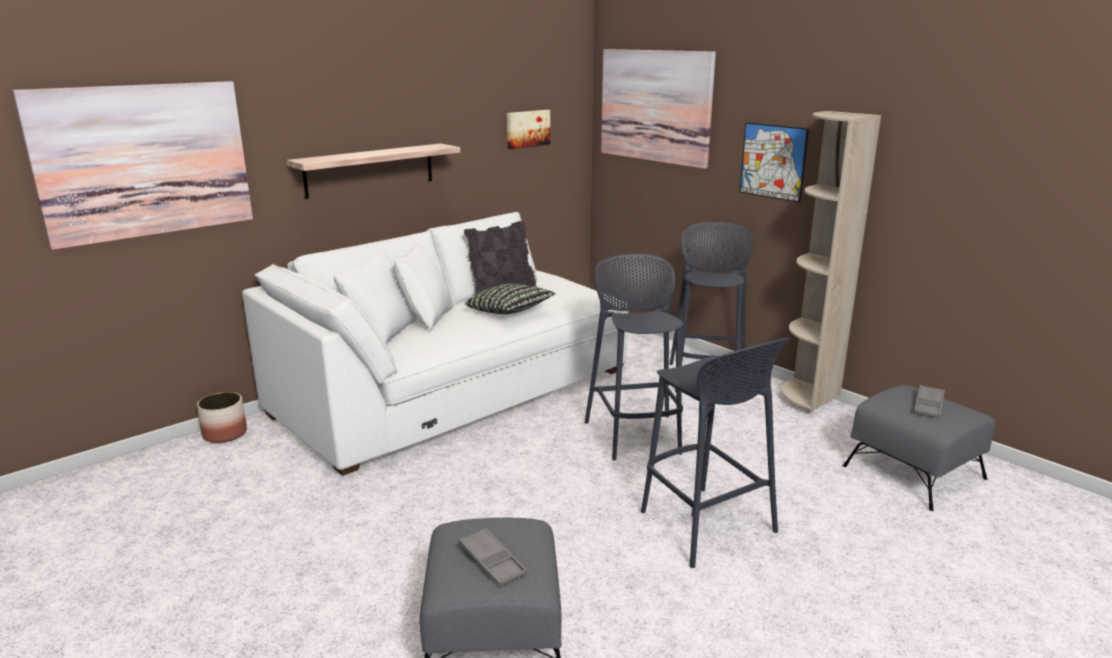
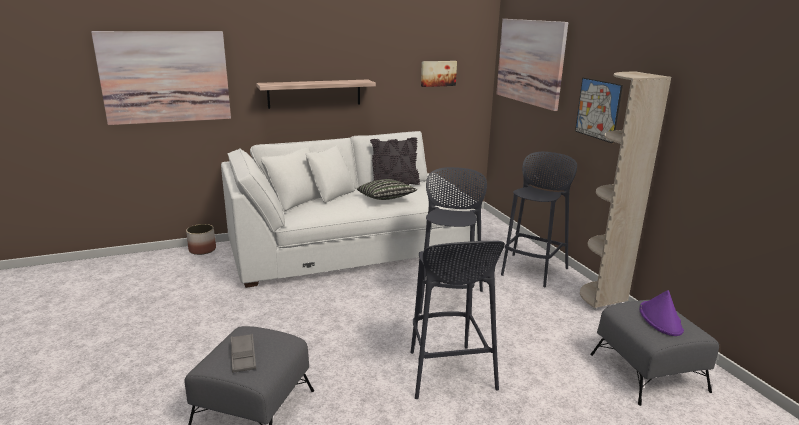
camera: 20 degrees right, 0 degrees up
grey tray [914,385,945,418] -> purple hat [639,290,684,336]

